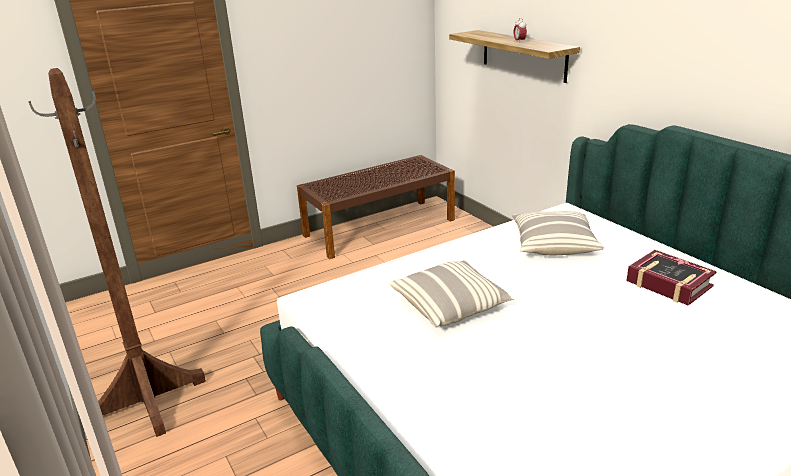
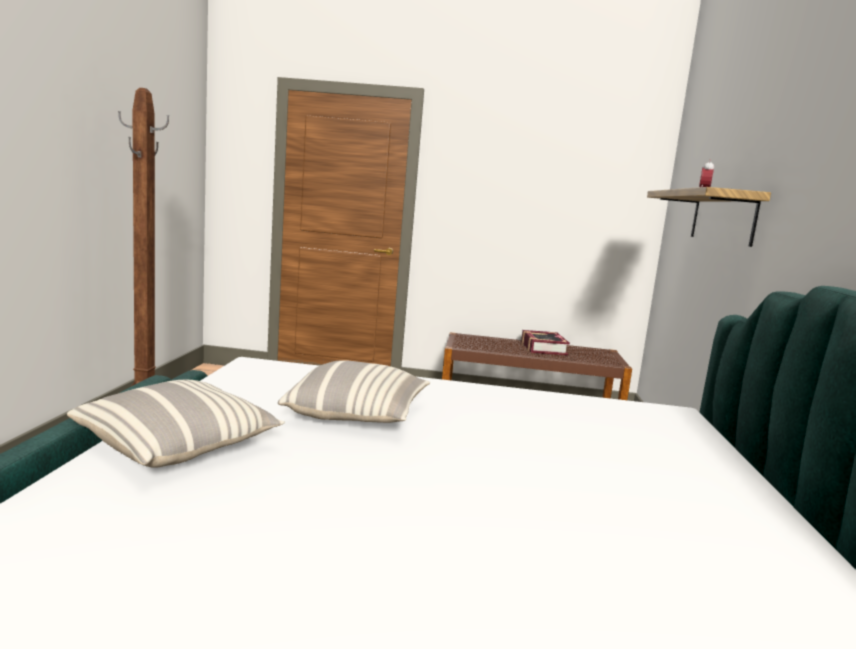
camera: 35 degrees right, 15 degrees down
pillow [512,211,604,256] -> pillow moved to [67,380,285,468]
book [626,250,717,306] -> book moved to [521,330,570,355]

